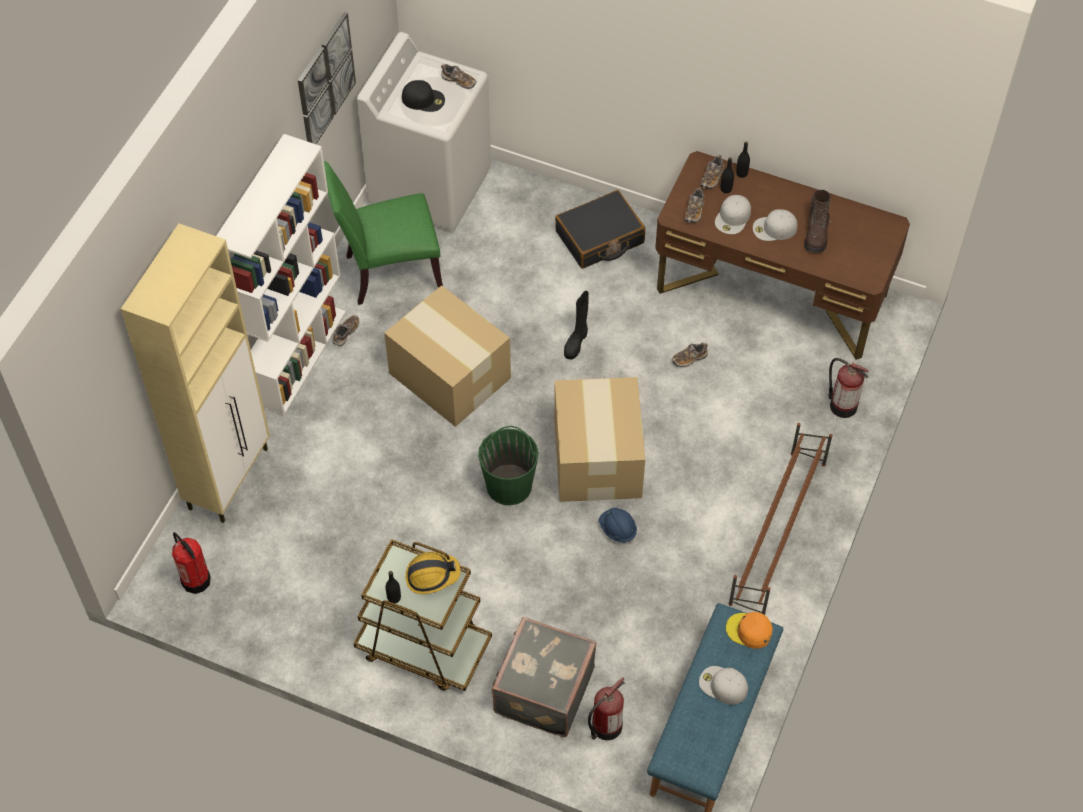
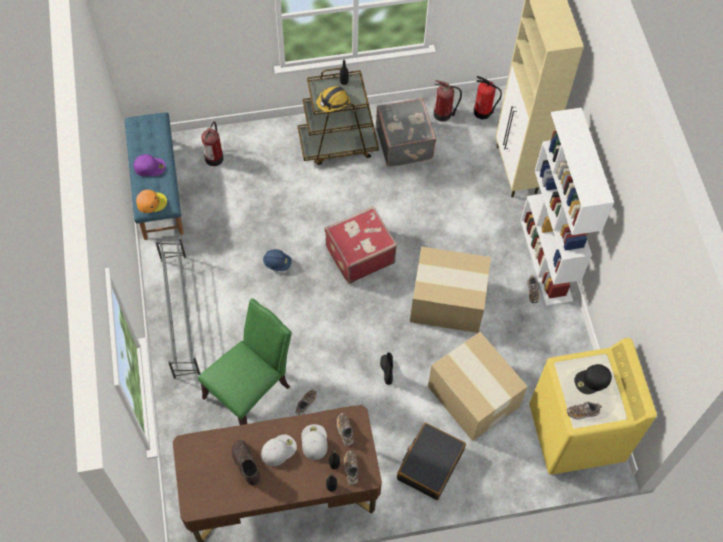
camera: 145 degrees right, 5 degrees up
picture [298,12,356,144] -> none
green chair [324,161,443,305] -> green chair moved to [198,298,292,425]
white washing machine [357,32,491,233] -> yellow washing machine [529,338,657,475]
green bucket [478,426,539,505] -> red suitcase [325,206,397,284]
grey suitcase [492,617,596,737] -> grey suitcase moved to [376,98,436,167]
cardboard box [554,377,645,502] -> cardboard box moved to [428,332,528,441]
white cap [699,666,748,705] -> purple cap [134,154,166,176]
brown shoe rack [729,423,833,615] -> grey shoe rack [155,237,201,379]
fire extinguisher [828,358,869,418] -> fire extinguisher moved to [434,80,462,121]

